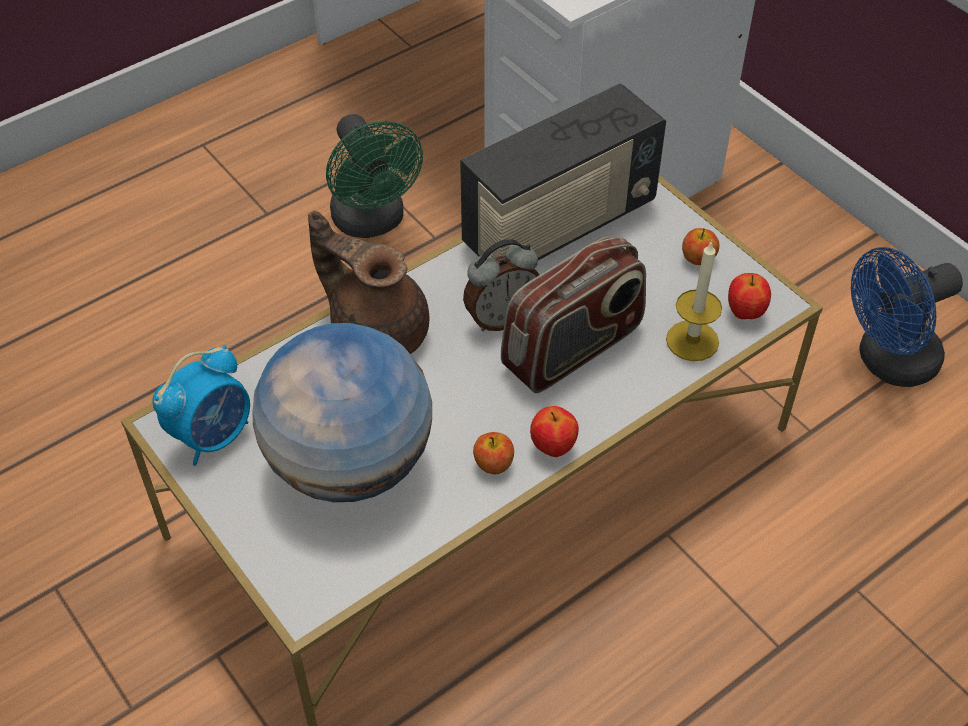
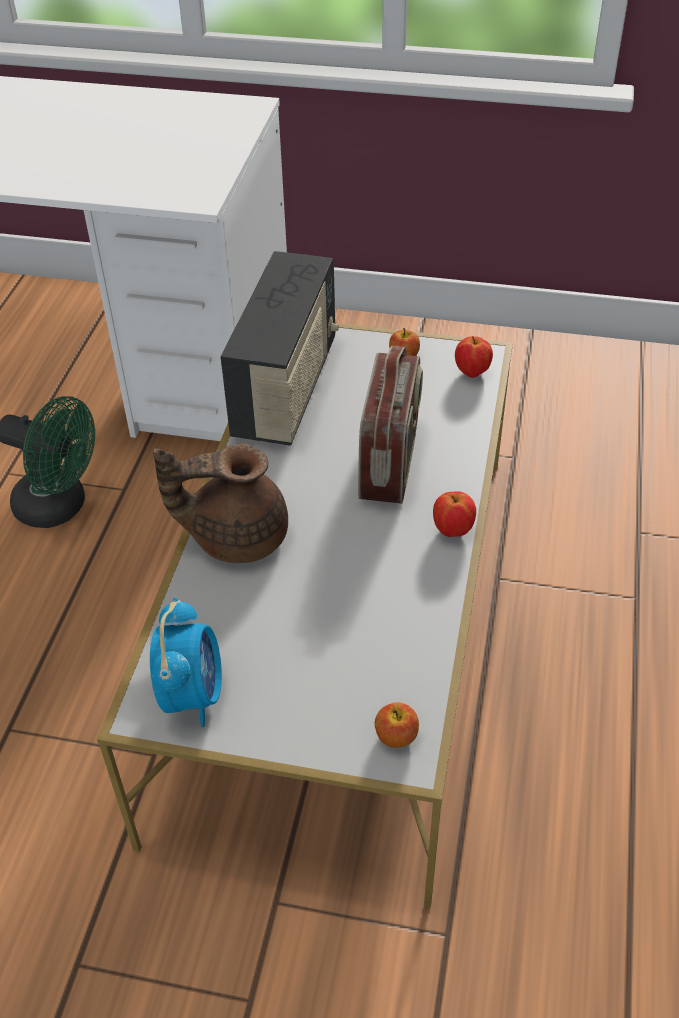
camera: 40 degrees left, 5 degrees down
globe [253,323,432,502] -> none
alarm clock [463,239,540,331] -> none
apple [473,432,514,474] -> apple moved to [375,702,419,748]
candle [666,240,722,361] -> none
blue fan [851,247,963,387] -> none

